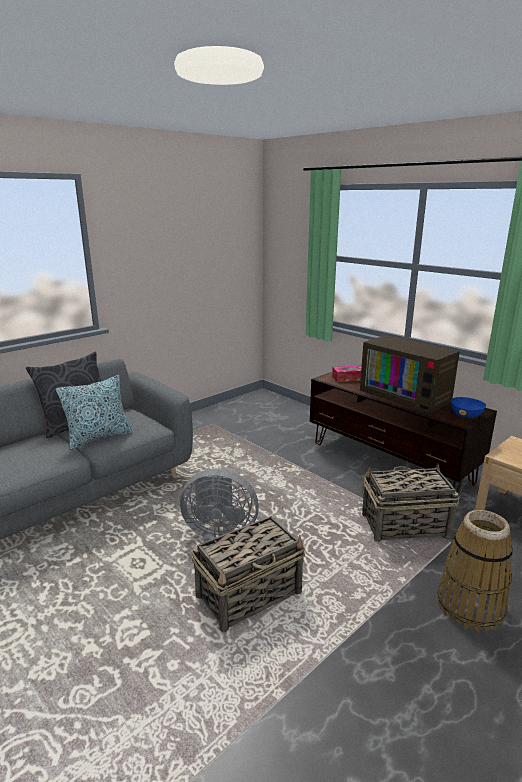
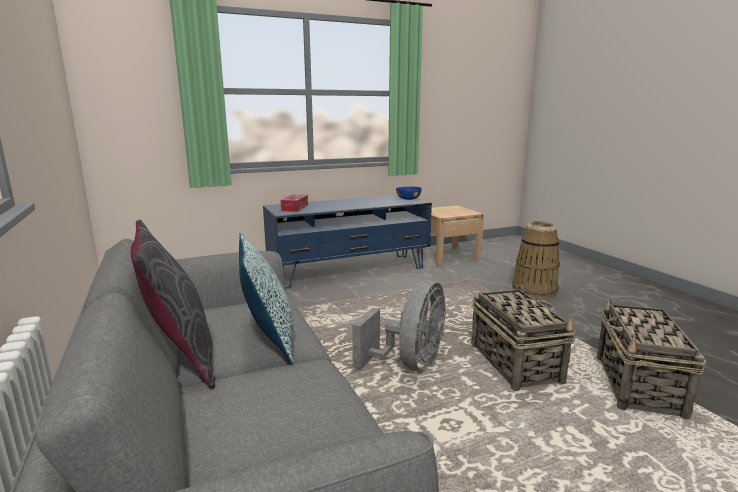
camera: 70 degrees left, 5 degrees down
brown tv stand [310,372,497,493] -> blue tv stand [263,195,432,289]
television [360,335,460,414] -> none
basket [362,464,460,542] -> basket moved to [597,298,706,419]

